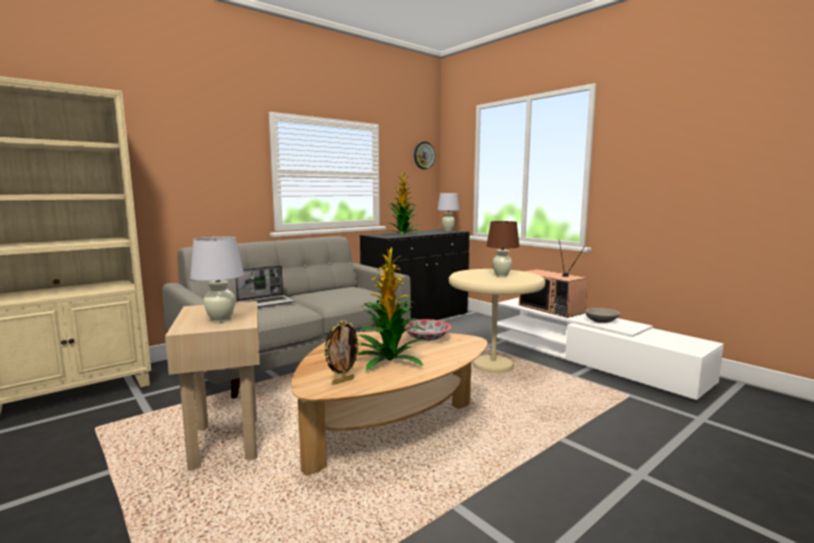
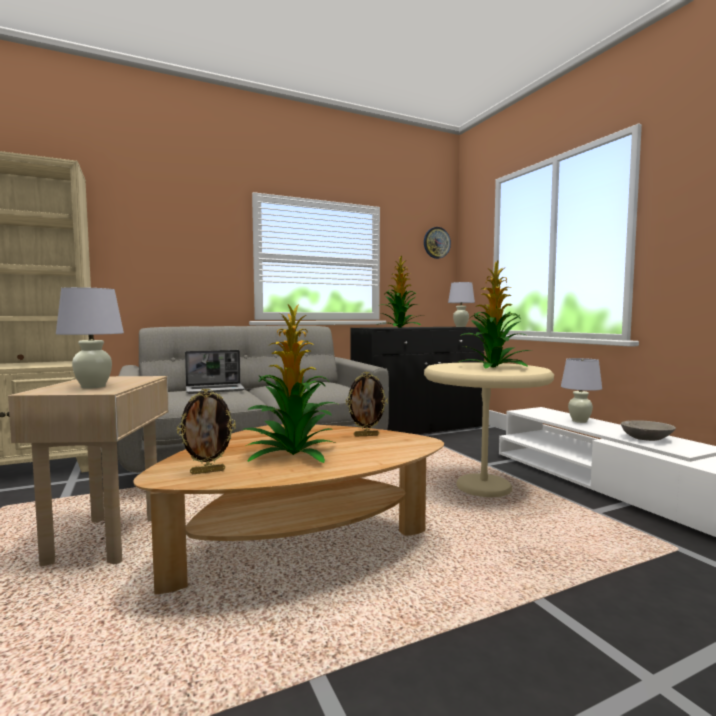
camera: 15 degrees right, 5 degrees down
bowl [405,319,451,341] -> picture frame [346,372,388,436]
brown table lamp [486,221,519,277] -> potted plant [457,261,532,369]
television [519,240,588,318] -> white table lamp [561,358,602,423]

